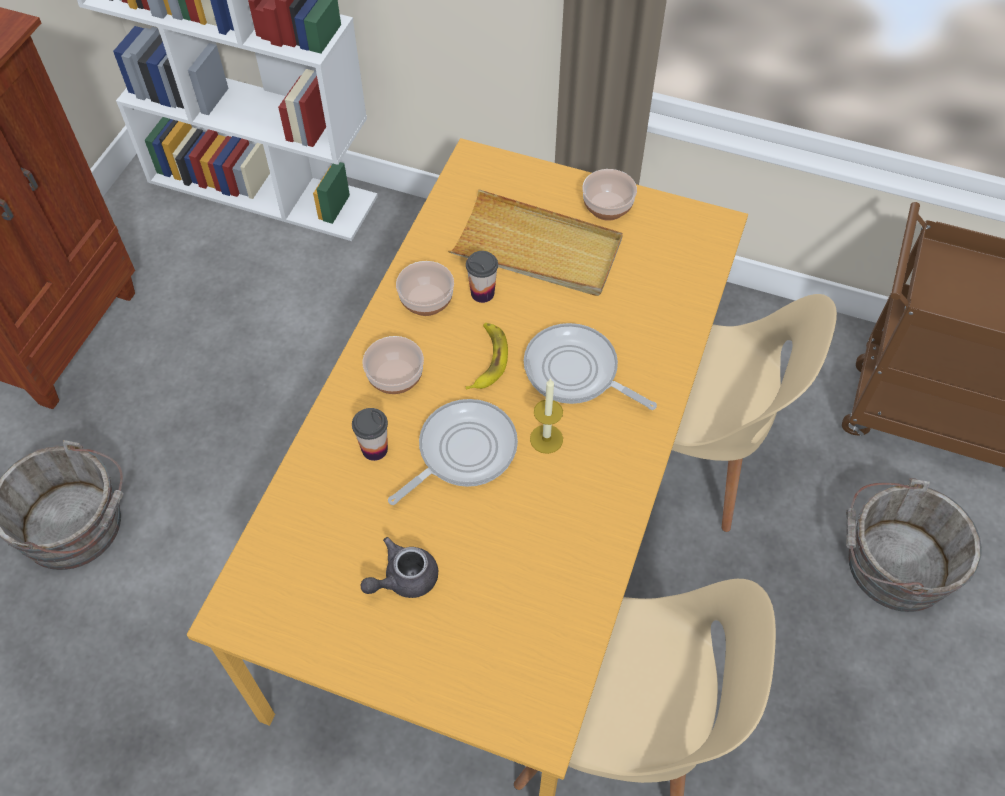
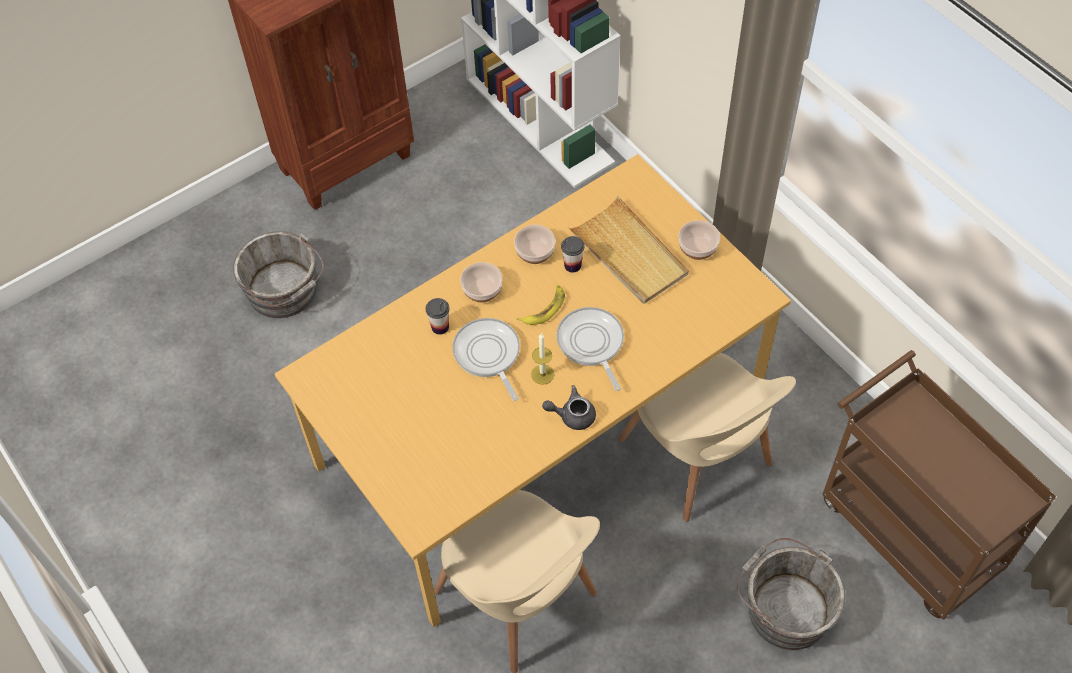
camera: 35 degrees right, 0 degrees up
grey teapot [361,537,438,598] -> grey teapot moved to [542,385,596,430]
frying pan [388,399,518,505] -> frying pan turned 105 degrees counterclockwise [452,318,520,401]

